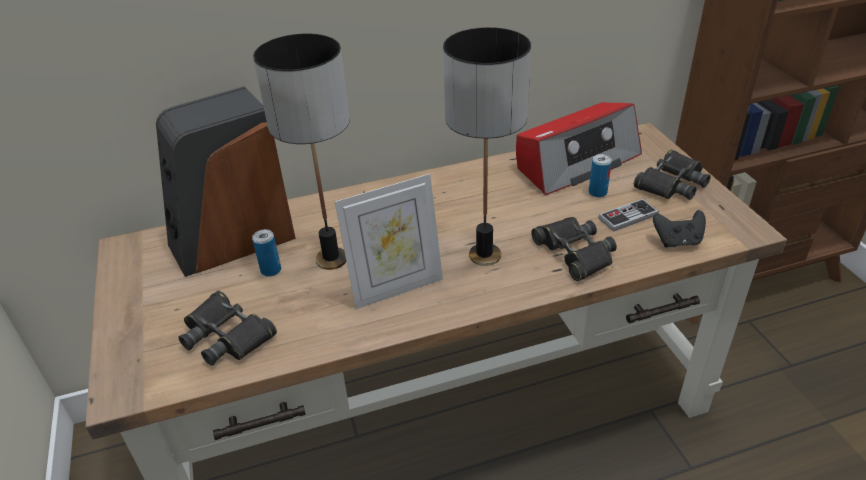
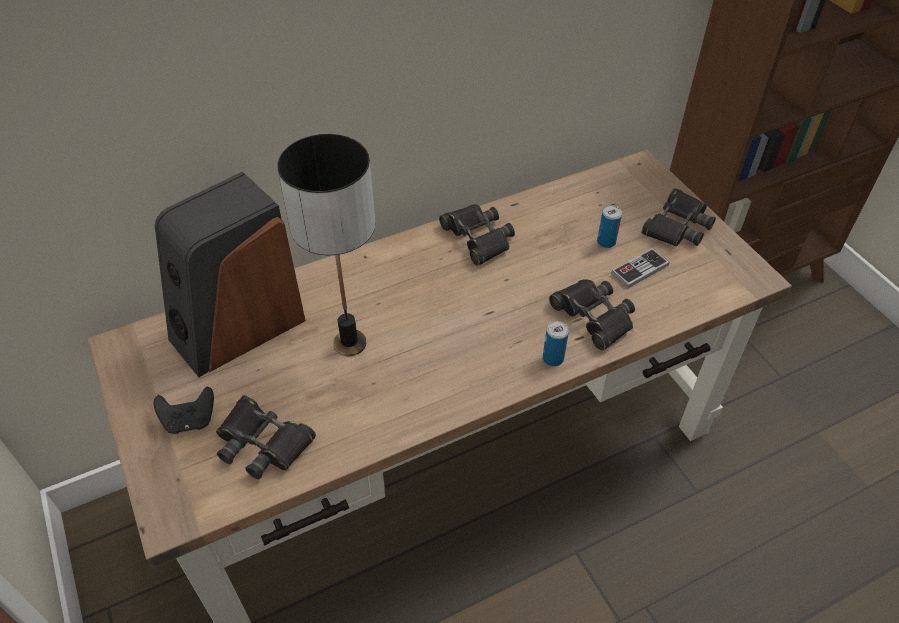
camera: 10 degrees left, 10 degrees up
can [252,229,281,277] -> can moved to [543,321,569,366]
picture frame [334,174,443,309] -> none
table lamp [443,27,531,266] -> none
radio [516,102,642,195] -> none
black game controller [653,210,706,247] -> black game controller moved to [153,387,214,434]
none -> black binoculars [439,204,515,266]

